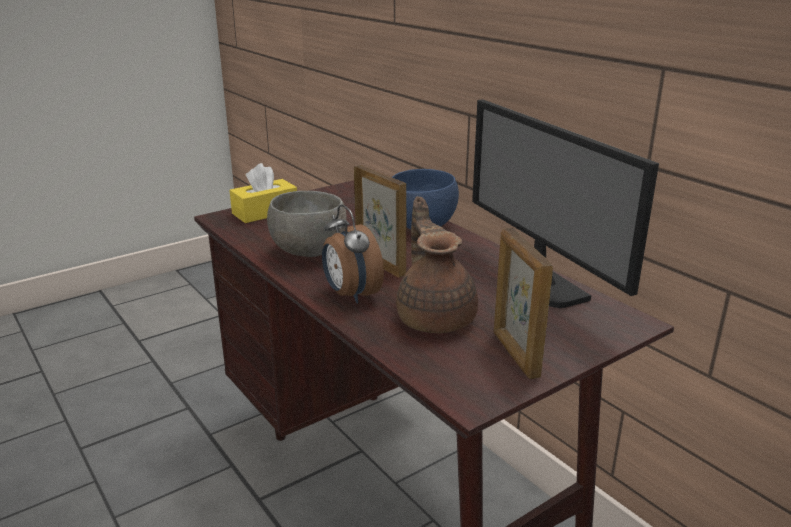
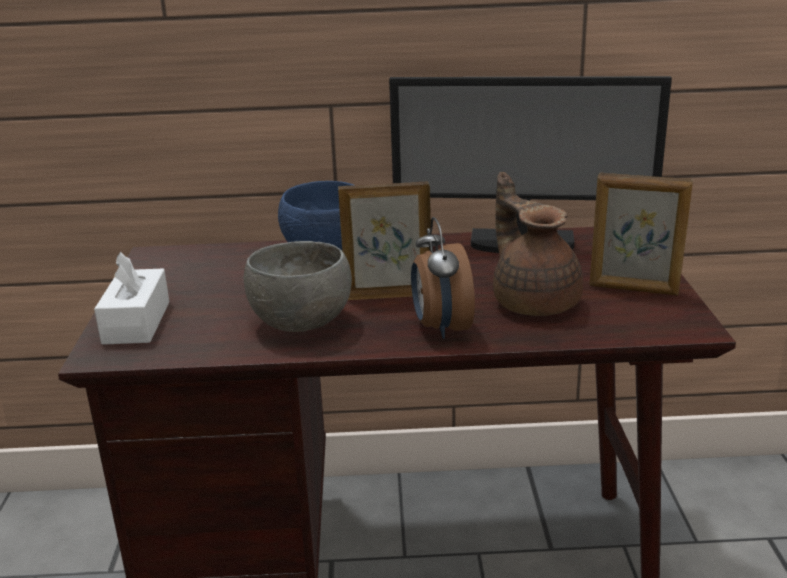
camera: 55 degrees left, 0 degrees up
yellow tissue box [229,163,297,223] -> white tissue box [94,252,169,345]
alarm clock [322,204,384,303] -> alarm clock turned 75 degrees clockwise [411,217,475,339]
brown teapot [396,197,478,333] -> brown teapot turned 45 degrees clockwise [493,172,583,316]

